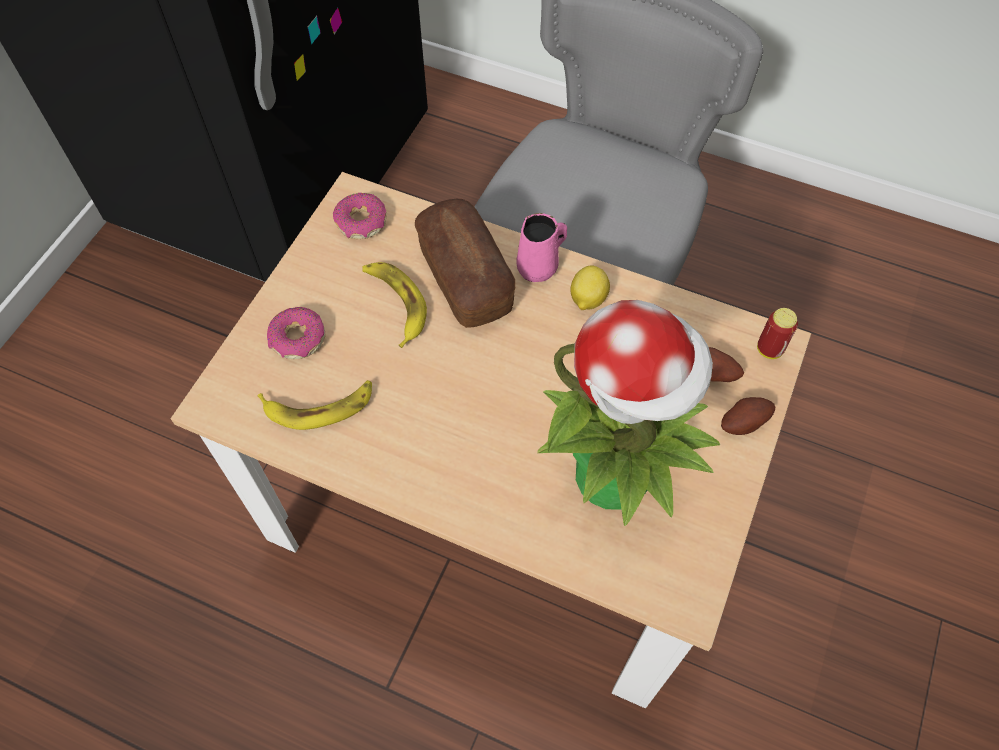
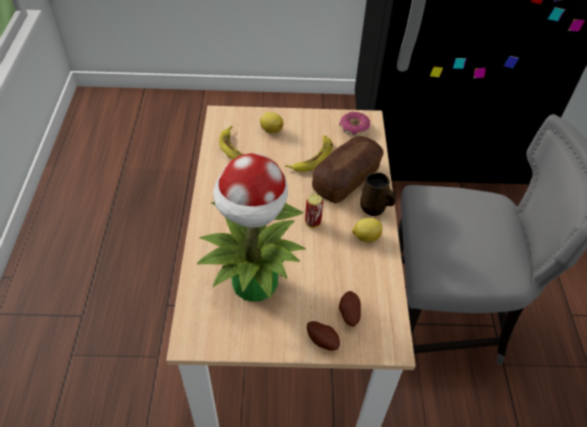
camera: 65 degrees right, 10 degrees down
donut [267,307,326,359] -> lemon [260,112,283,134]
pink mug [516,213,567,282] -> brown mug [360,172,396,216]
can [757,308,798,359] -> can moved to [305,194,323,228]

